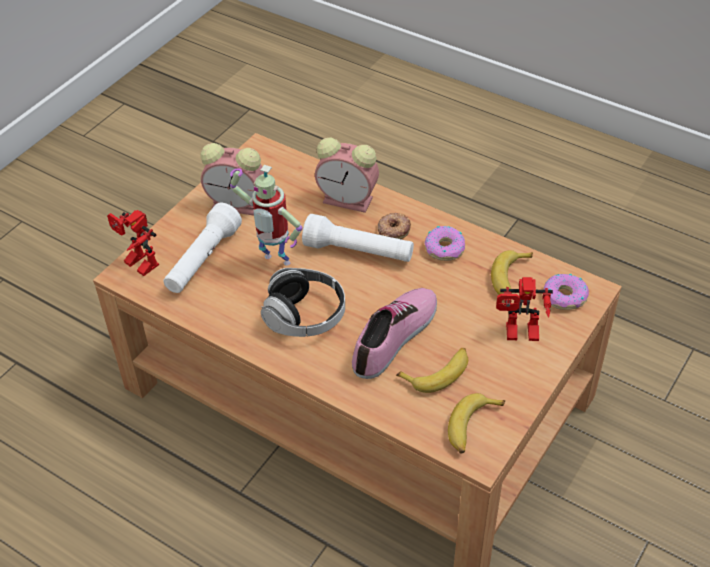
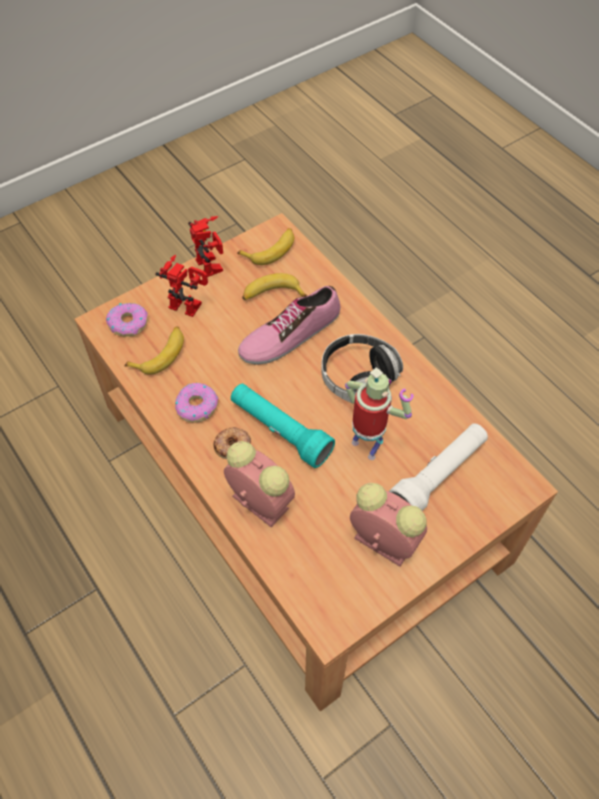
camera: 160 degrees left, 10 degrees up
toy robot [107,210,159,276] -> toy robot moved to [188,216,223,277]
white flashlight [302,214,414,262] -> turquoise flashlight [231,384,335,468]

